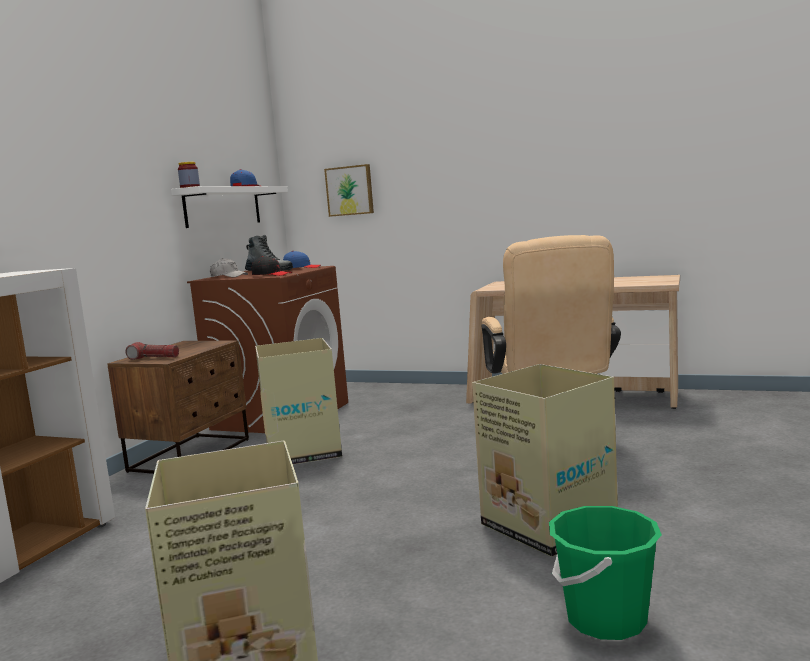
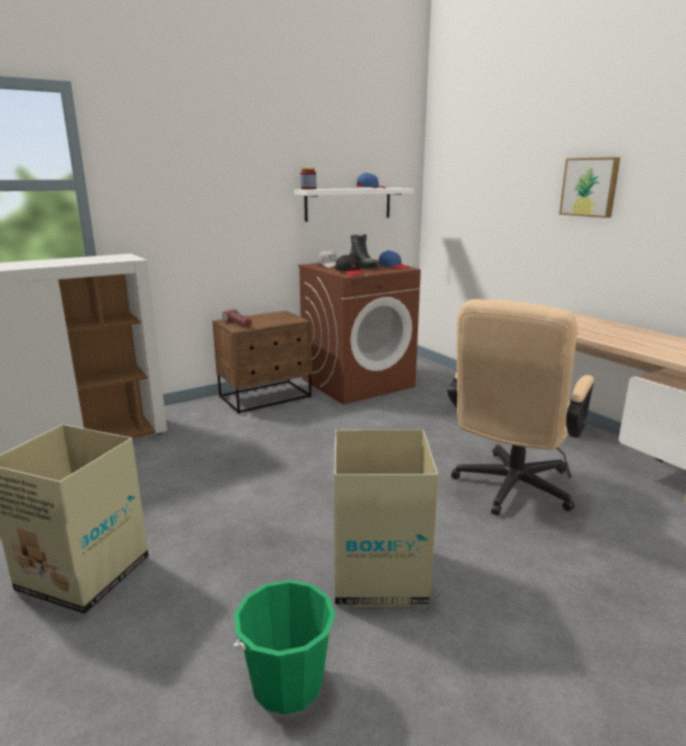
camera: 35 degrees right, 10 degrees up
cardboard box [255,338,342,465] -> none
picture [324,164,374,217] -> picture moved to [559,157,620,218]

